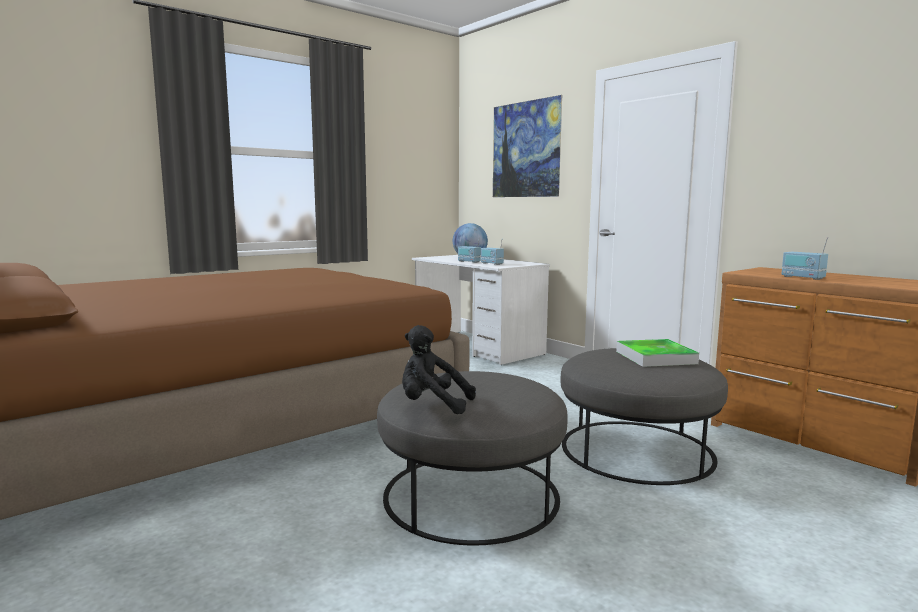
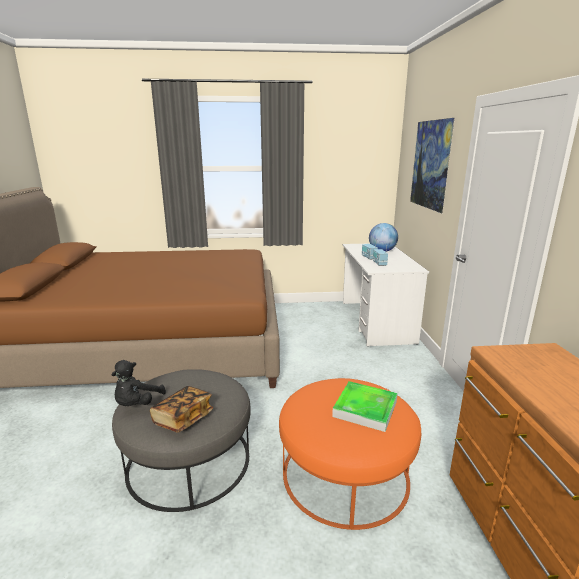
camera: 35 degrees right, 10 degrees up
black plush toy [402,325,476,414] -> black plush toy turned 120 degrees counterclockwise [112,360,166,406]
grey ottoman [561,348,728,485] -> orange ottoman [279,378,421,530]
radio [782,237,828,280] -> none
none -> book [150,386,213,433]

